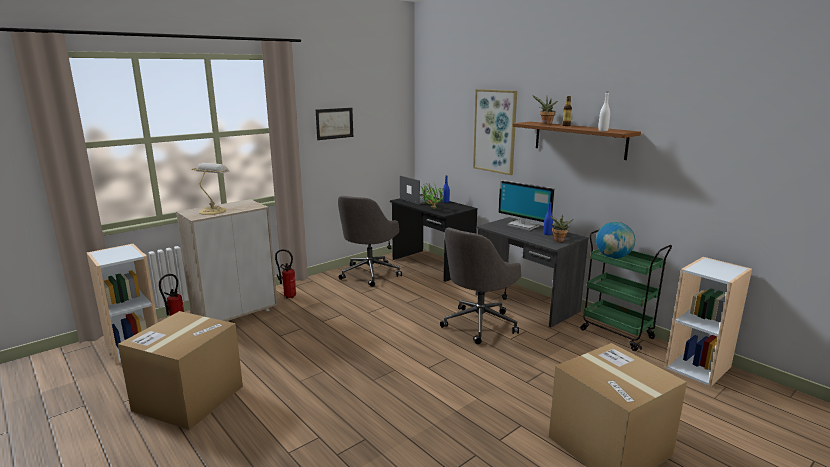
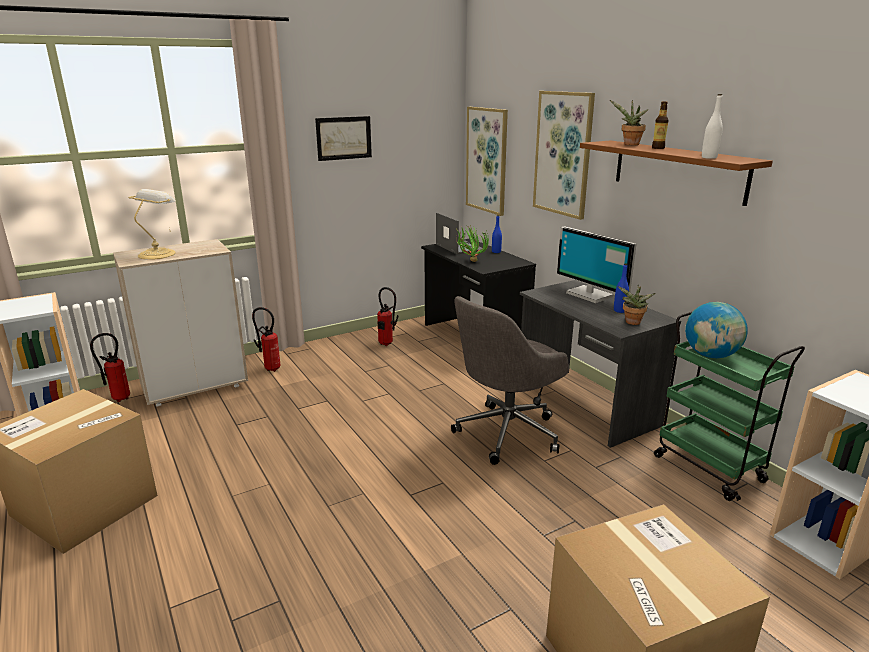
camera: 10 degrees right, 5 degrees up
grey office chair [338,196,402,287] -> fire extinguisher [377,287,398,346]
none -> picture [466,107,508,216]

